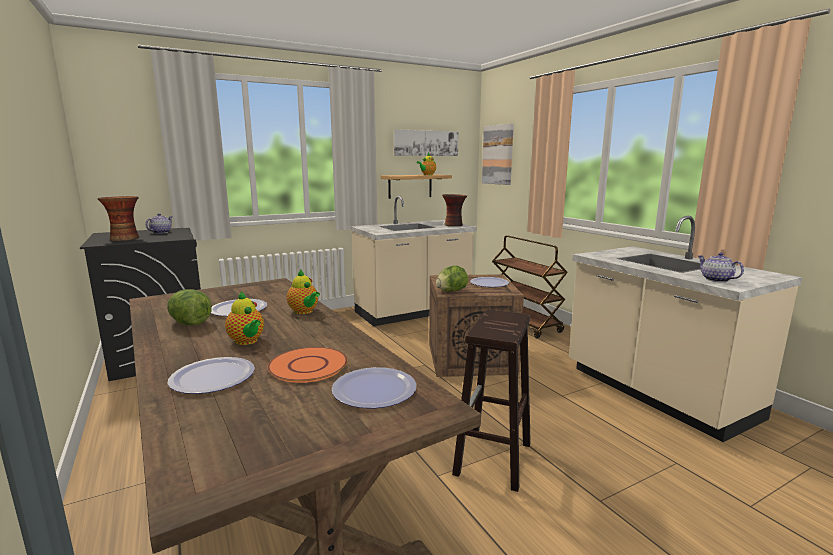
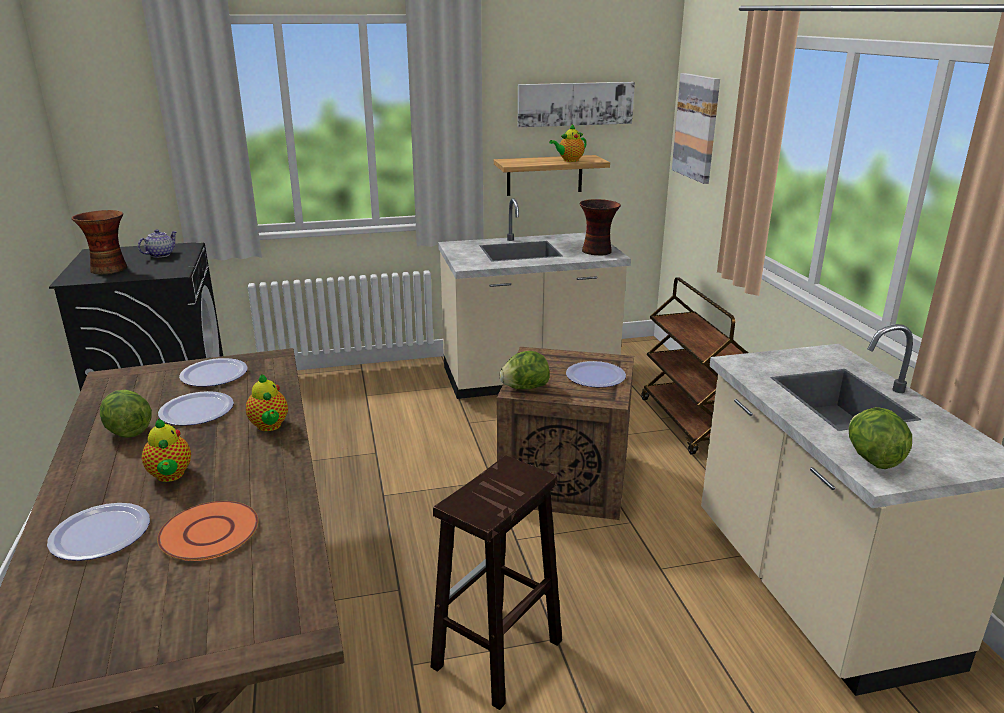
camera: 15 degrees right, 10 degrees up
plate [332,367,416,408] -> plate moved to [179,358,248,386]
teapot [698,253,744,282] -> lettuce [849,407,912,469]

